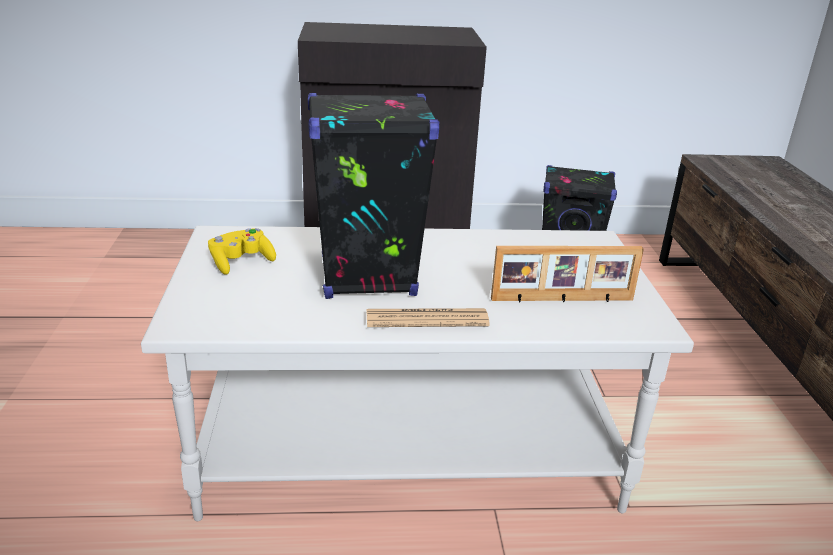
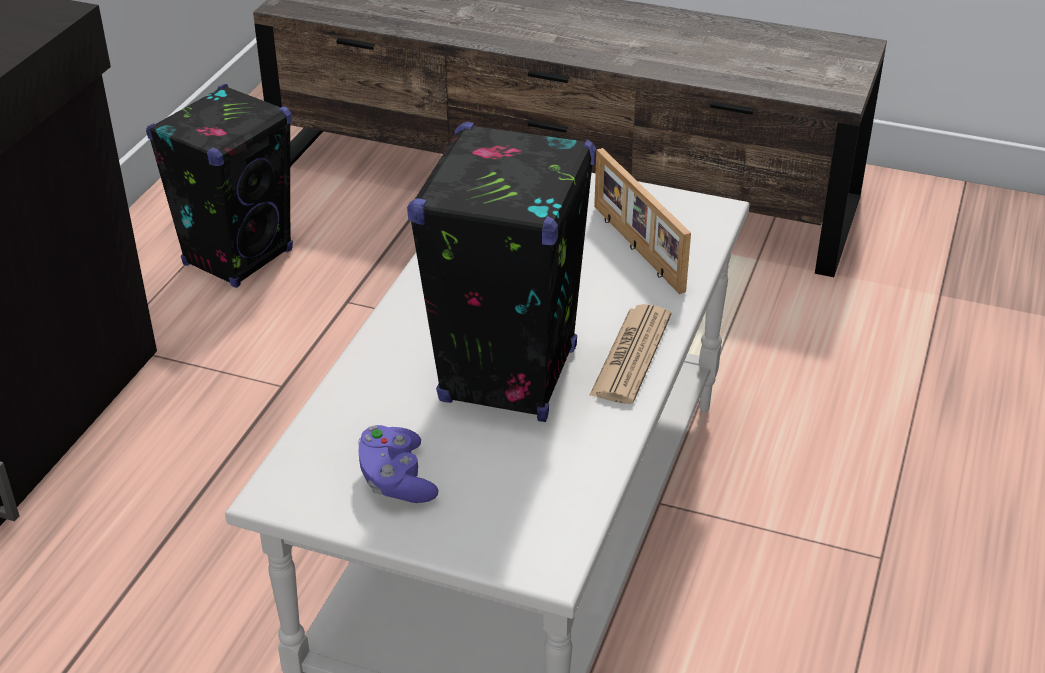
camera: 65 degrees left, 10 degrees up
yellow game controller [208,228,276,275] -> purple game controller [358,425,438,503]
picture frame [491,246,644,302] -> picture frame turned 135 degrees clockwise [594,148,691,294]

